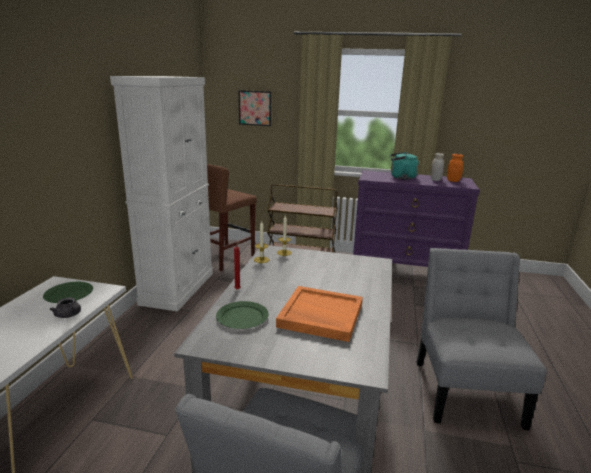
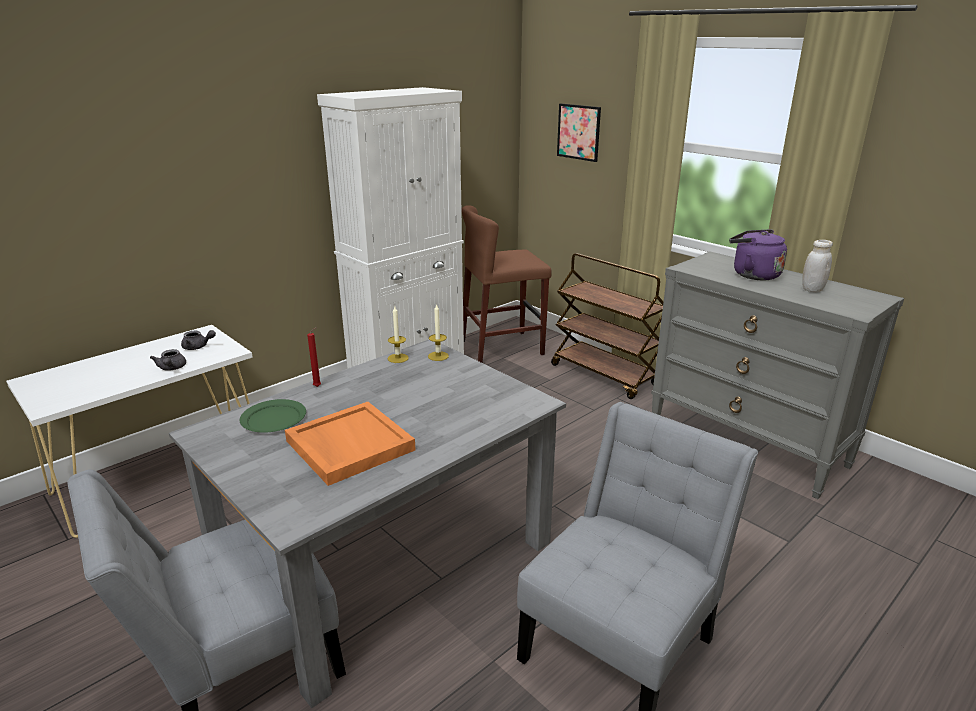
camera: 35 degrees right, 5 degrees up
green plate [43,282,93,303] -> grey teapot [181,330,216,350]
purple dresser [353,170,480,267] -> grey dresser [651,251,904,499]
turquoise kettle [390,152,419,179] -> purple kettle [729,229,787,280]
orange jar [447,154,463,182] -> none

